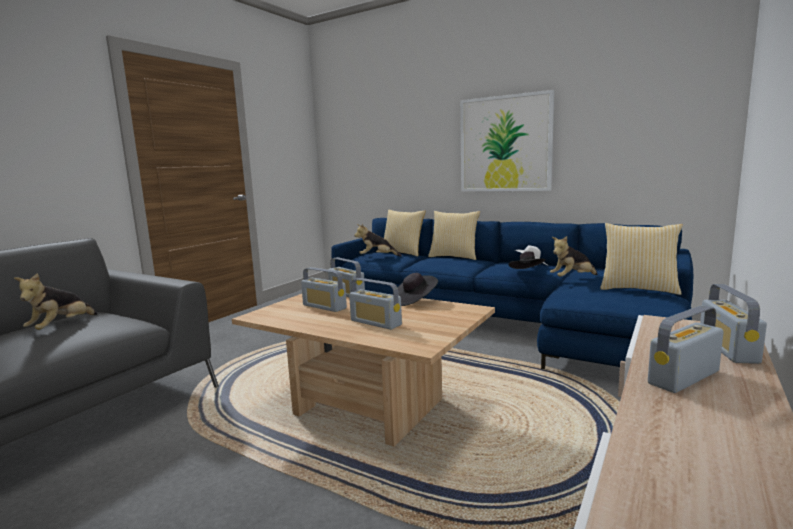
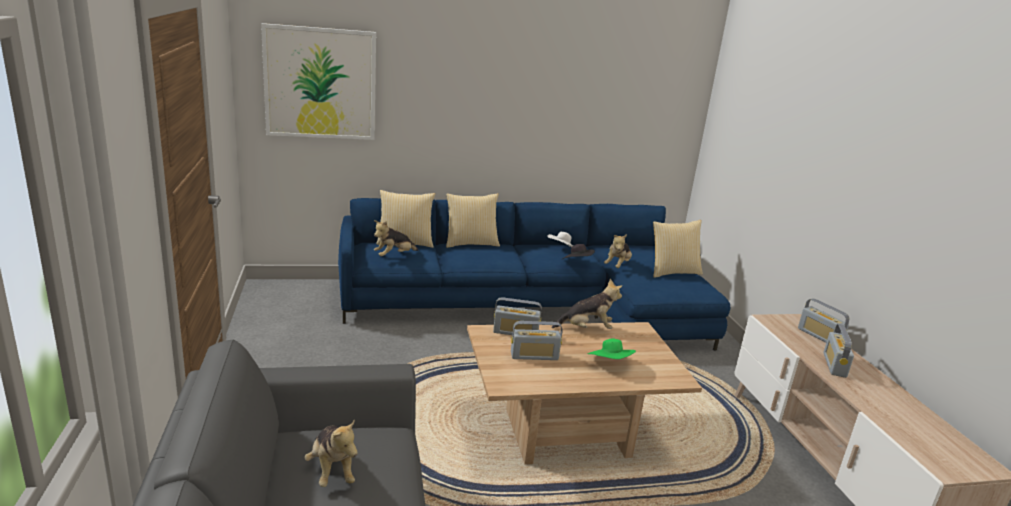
camera: 45 degrees left, 10 degrees up
radio [349,278,402,330] -> green hat [587,338,636,359]
black hat [397,273,438,306] -> plush toy [552,279,622,329]
picture [460,90,554,191] -> picture moved to [261,23,376,140]

